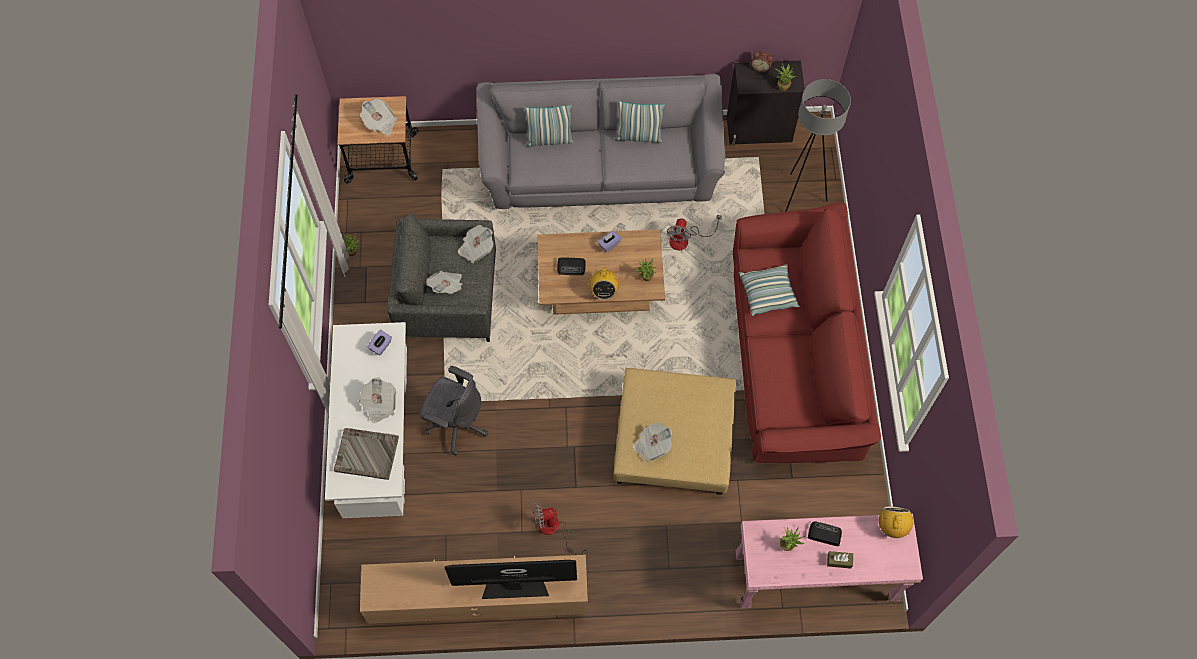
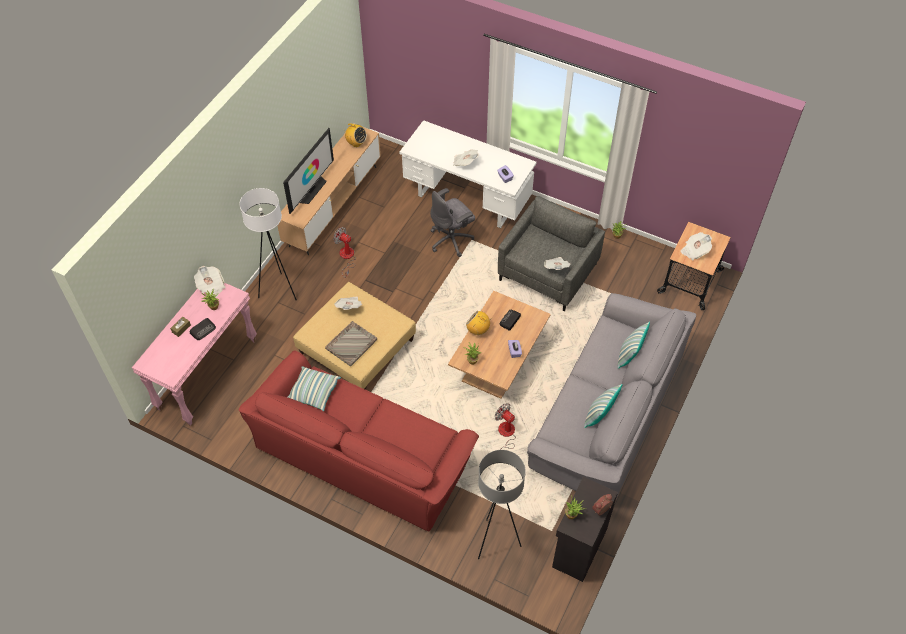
camera: 120 degrees right, 10 degrees down
grey tray [334,428,399,480] -> grey tray moved to [325,321,377,366]
newspaper [426,271,462,294] -> newspaper moved to [194,266,226,298]
fan [533,503,588,555] -> fan turned 75 degrees counterclockwise [333,227,356,278]
pillow [739,264,800,316] -> pillow moved to [288,367,341,411]
radio [879,507,913,538] -> radio moved to [343,123,367,147]
none -> white floor lamp [240,188,297,300]

